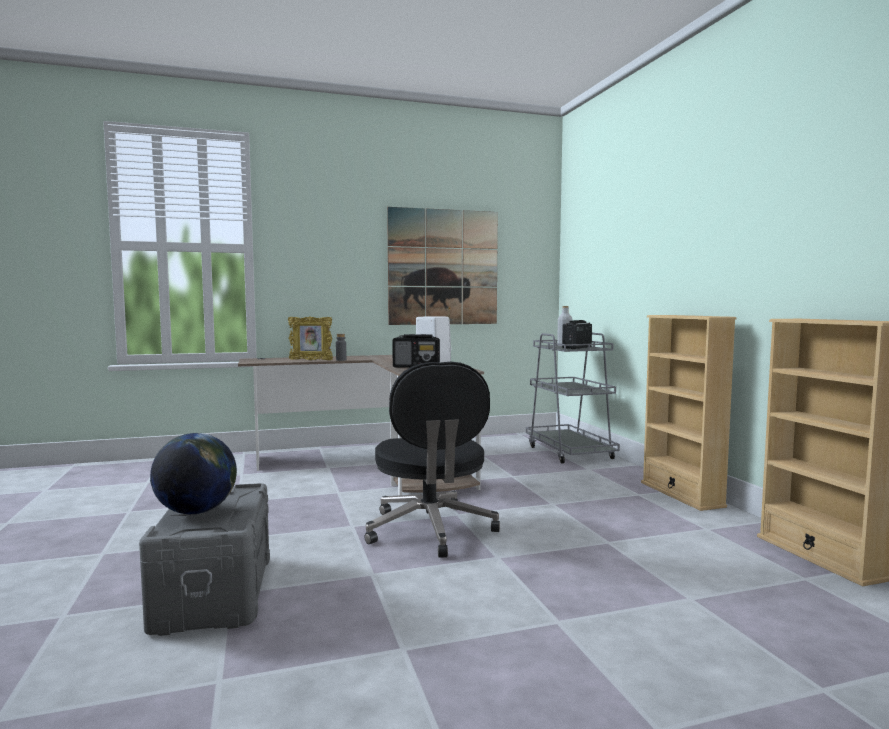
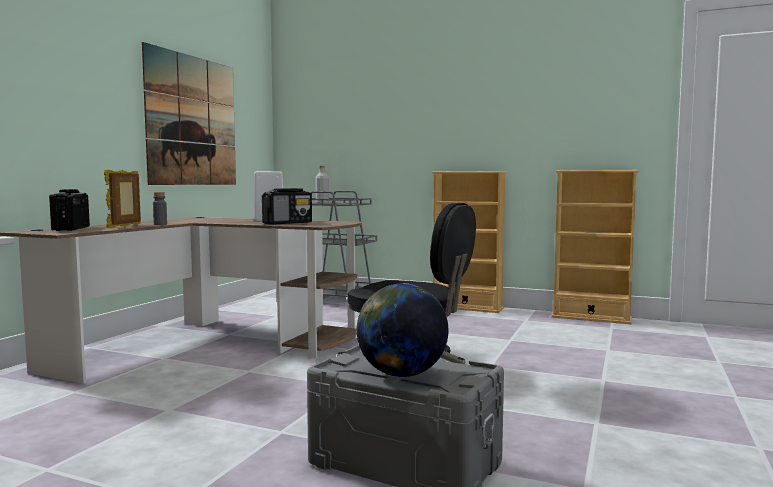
camera: 50 degrees left, 0 degrees up
picture frame [288,317,333,360] -> picture frame turned 135 degrees clockwise [104,170,141,228]
radio [562,320,592,349] -> radio moved to [49,189,90,231]

